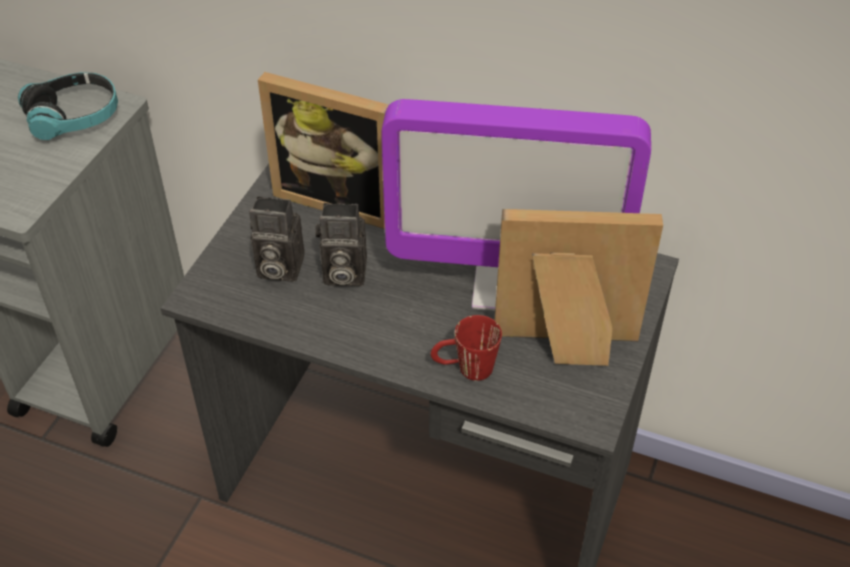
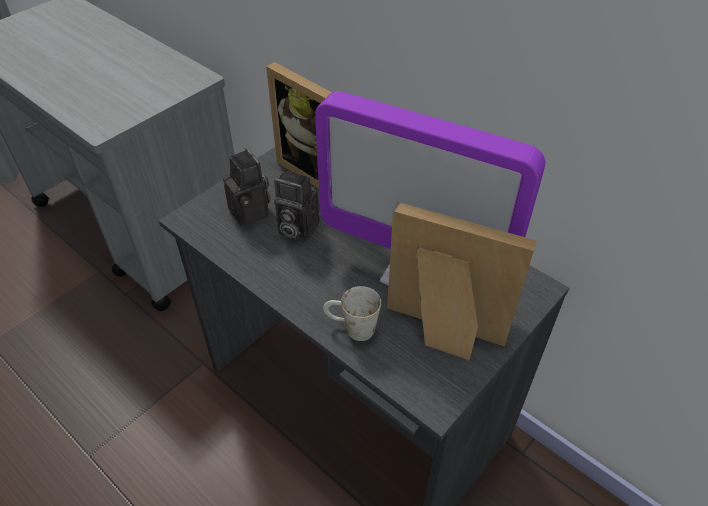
camera: 20 degrees right, 0 degrees up
headphones [18,72,118,140] -> none
camera [249,196,305,282] -> camera turned 150 degrees counterclockwise [223,148,271,227]
red mug [431,315,502,381] -> white mug [323,286,381,341]

